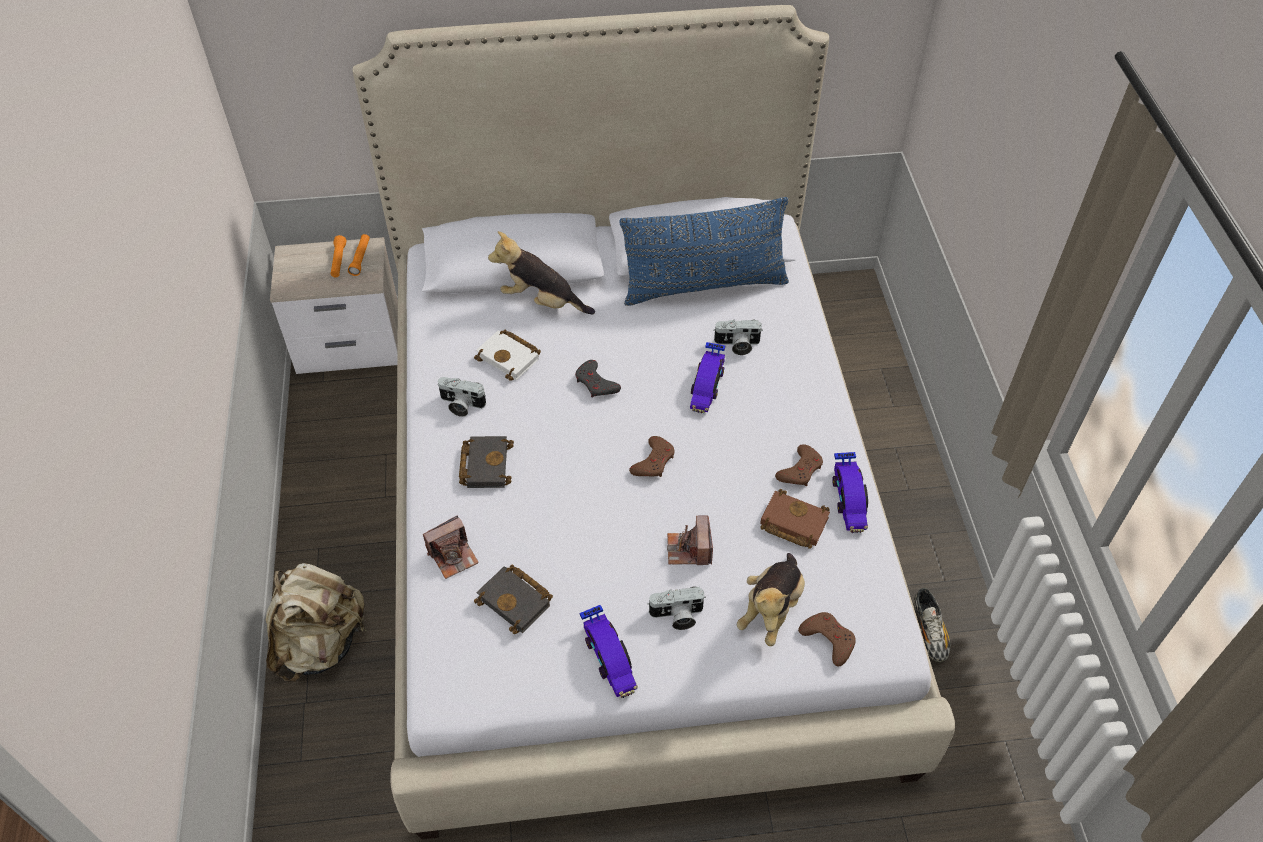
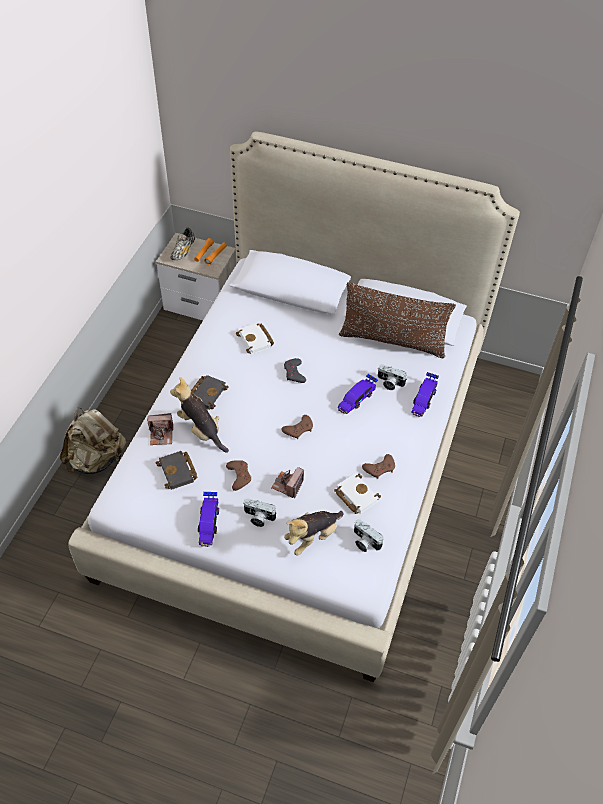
camera: 25 degrees right, 0 degrees up
camera [437,377,486,417] -> camera moved to [354,519,383,552]
plush toy [488,231,595,314] -> plush toy moved to [170,377,229,453]
blue pillow [619,197,789,306] -> brown pillow [339,282,456,358]
brown book [760,489,830,549] -> white book [334,473,381,514]
brown game controller [798,612,856,666] -> brown game controller moved to [226,460,251,491]
toy car [832,452,868,533] -> toy car moved to [411,372,439,417]
shoe [914,588,951,662] -> shoe moved to [170,228,195,260]

